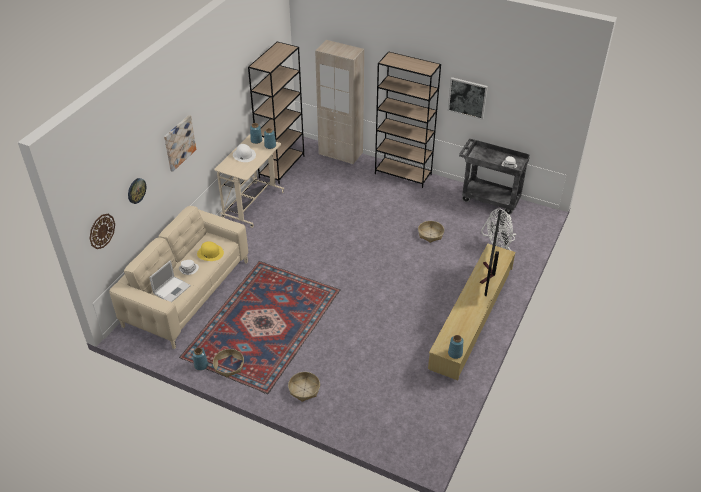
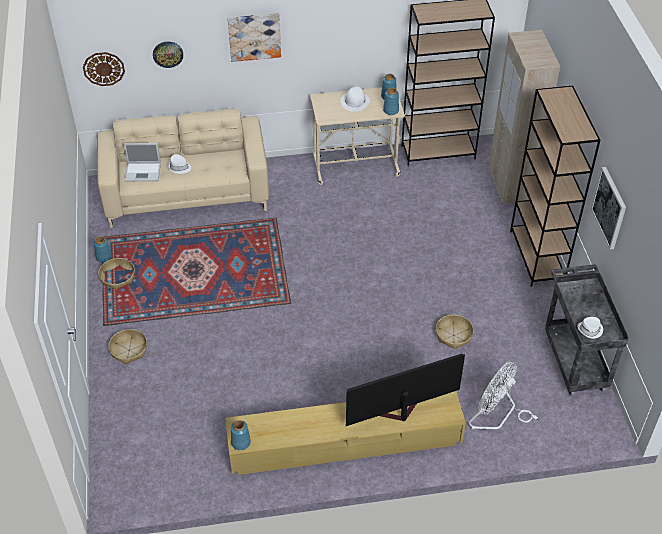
camera: 55 degrees right, 5 degrees up
yellow hat [197,241,224,261] -> none

